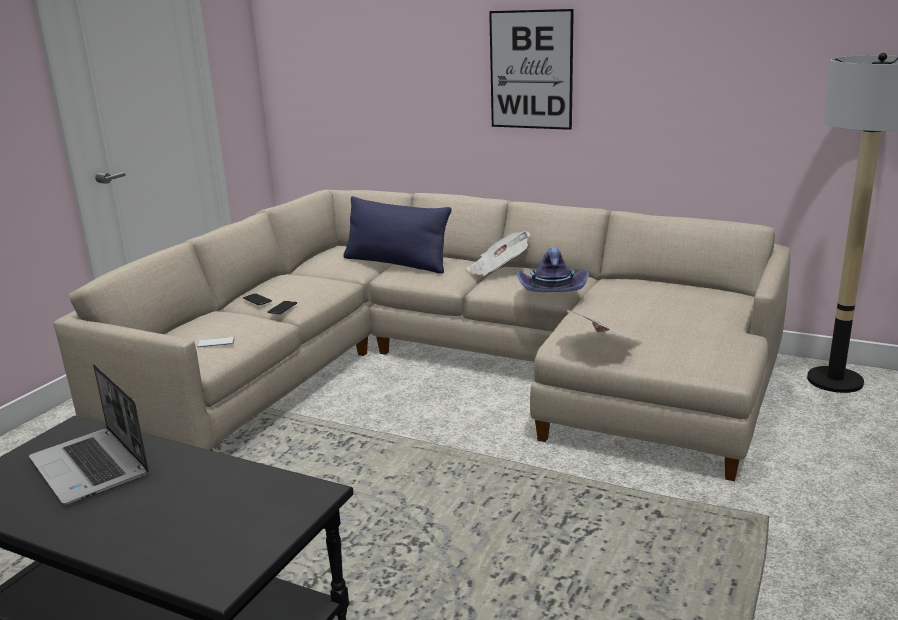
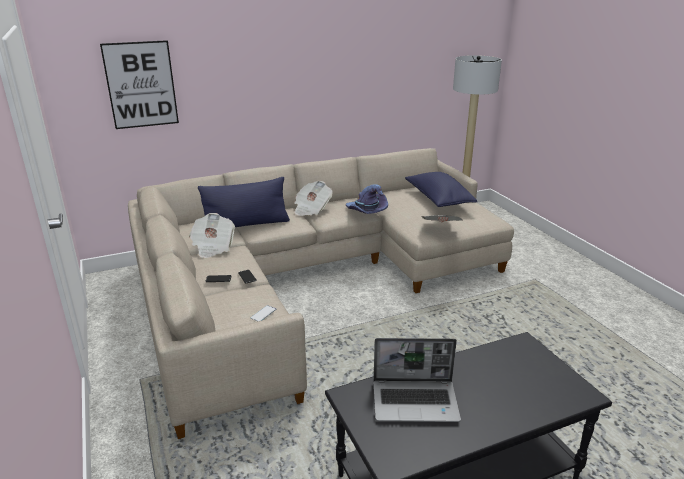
camera: 50 degrees left, 5 degrees up
picture [489,9,574,130] -> picture moved to [100,40,179,129]
none -> newspaper [189,213,235,258]
none -> blue pillow [405,172,477,207]

